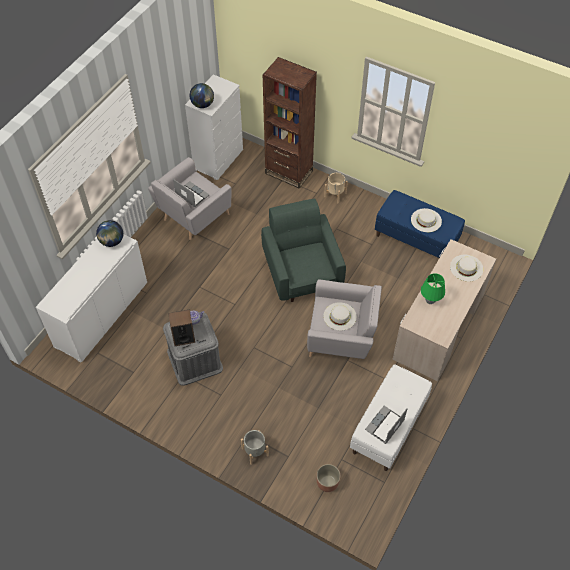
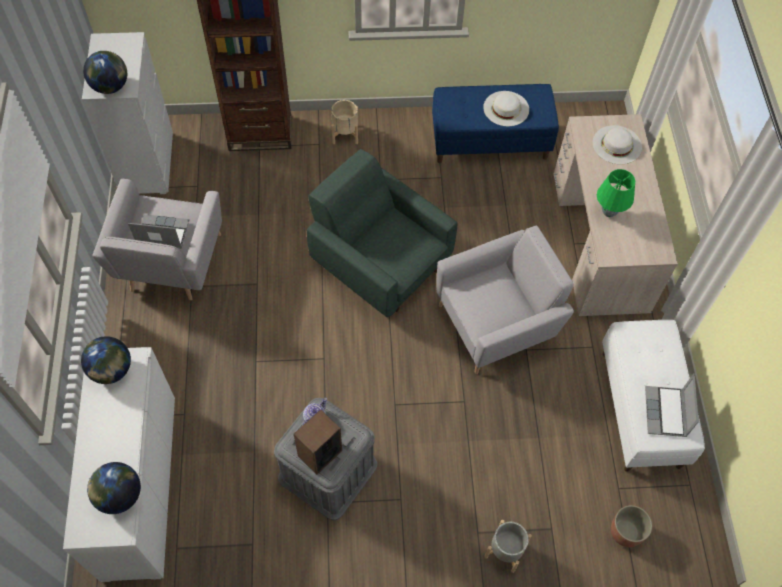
camera: 35 degrees left, 5 degrees up
white hat [323,302,357,331] -> none
none -> globe [87,462,141,514]

